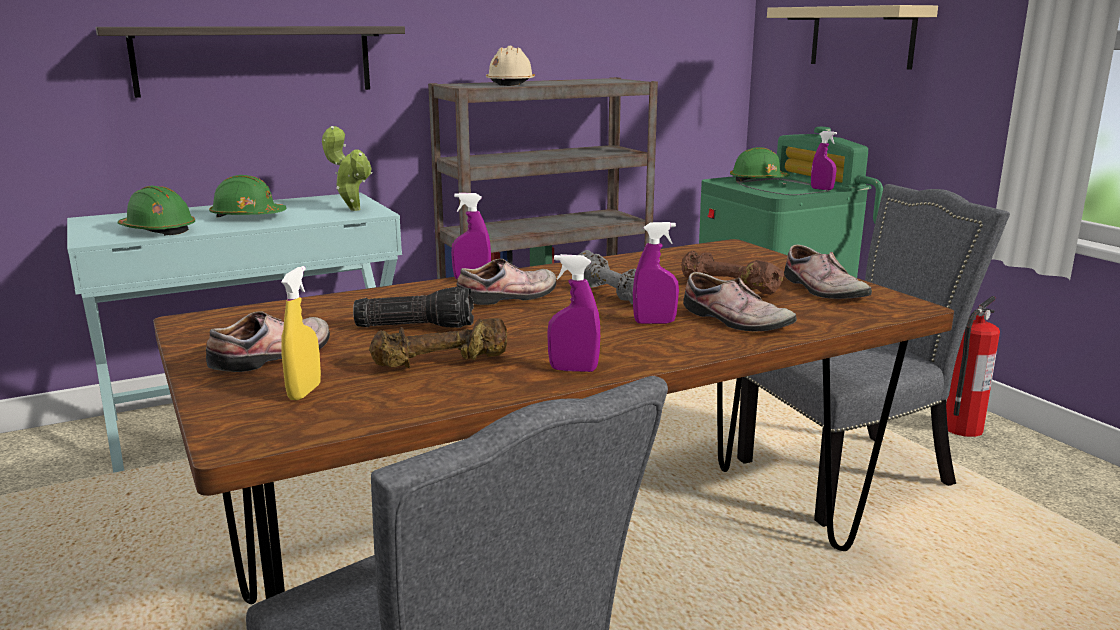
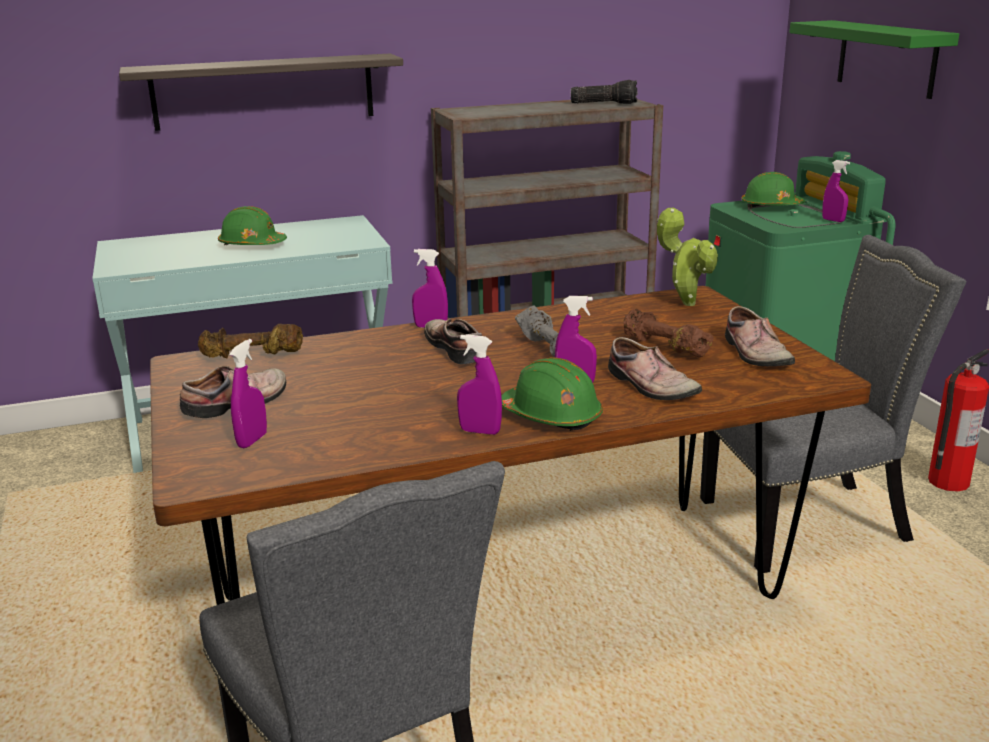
camera: 10 degrees right, 5 degrees up
green hard hat [118,186,195,236] -> green hard hat moved to [501,358,603,431]
yellow spray bottle [281,266,321,400] -> purple spray bottle [229,339,267,448]
potted plant [322,126,372,211] -> potted plant moved to [656,207,718,306]
flashlight [353,286,474,328] -> flashlight moved to [571,80,637,104]
brown dumbbell [369,318,507,368] -> brown dumbbell moved to [198,324,303,358]
shoe [457,259,556,305] -> shoe turned 90 degrees counterclockwise [424,318,482,364]
beige hard hat [486,46,535,86] -> none
beige shelf [767,5,938,70] -> green shelf [789,20,959,99]

